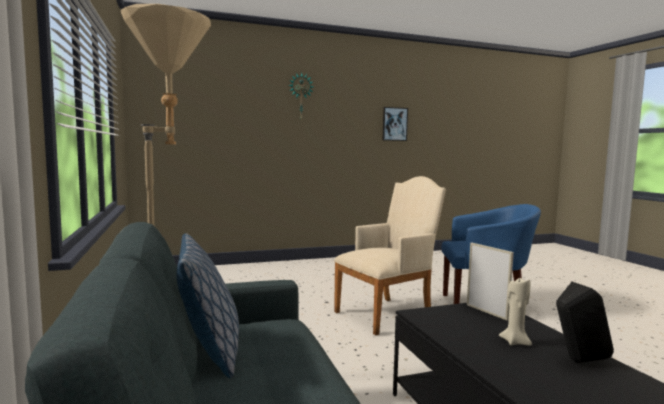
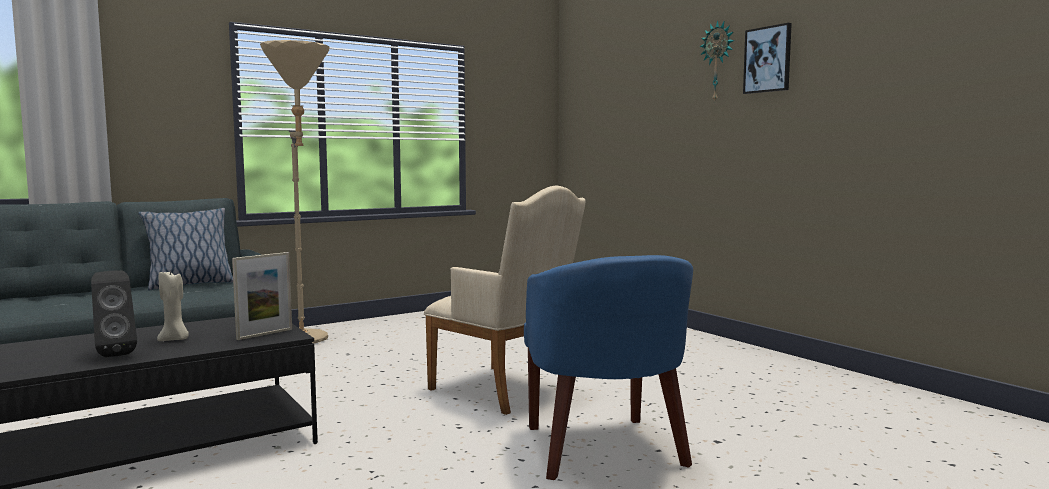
camera: 75 degrees right, 0 degrees up
picture [382,107,408,141] -> picture moved to [743,23,792,94]

